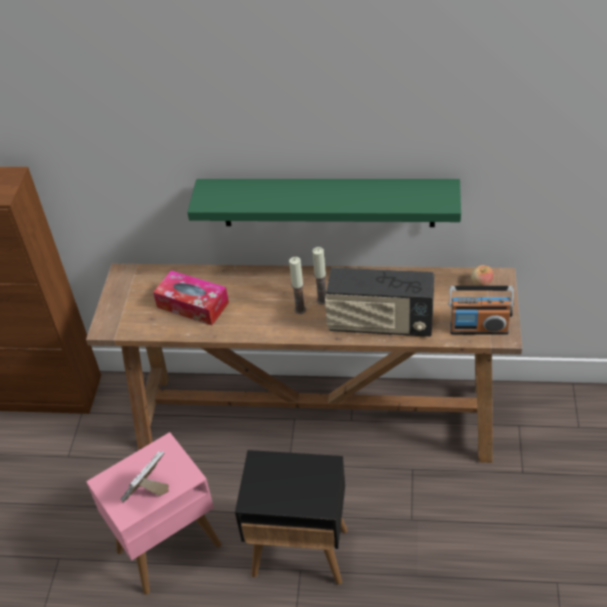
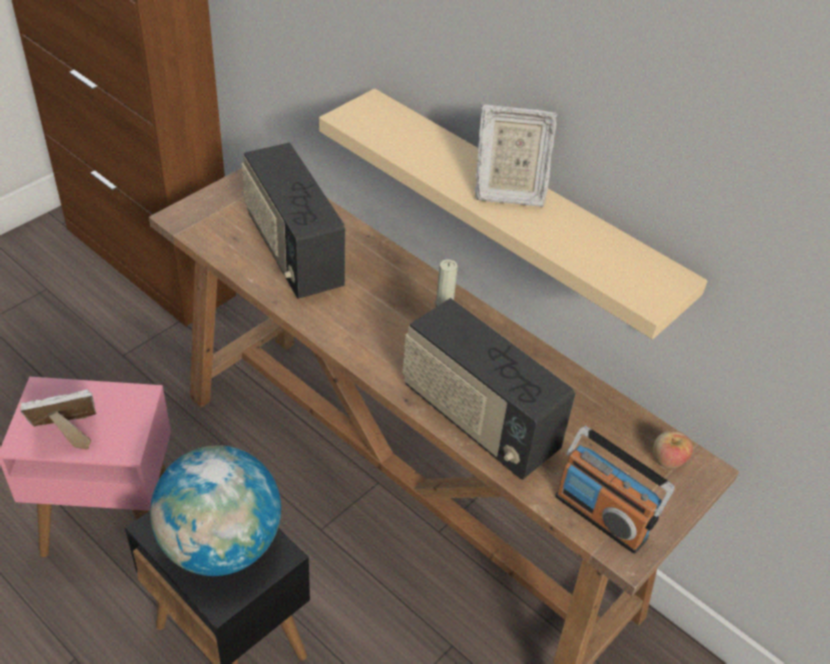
camera: 30 degrees right, 0 degrees up
tissue box [153,270,229,325] -> radio [242,142,346,299]
green shelf [187,179,461,227] -> beige shelf [319,88,707,339]
candle [289,257,306,314] -> none
none -> globe [150,445,281,576]
none -> picture frame [475,104,557,207]

